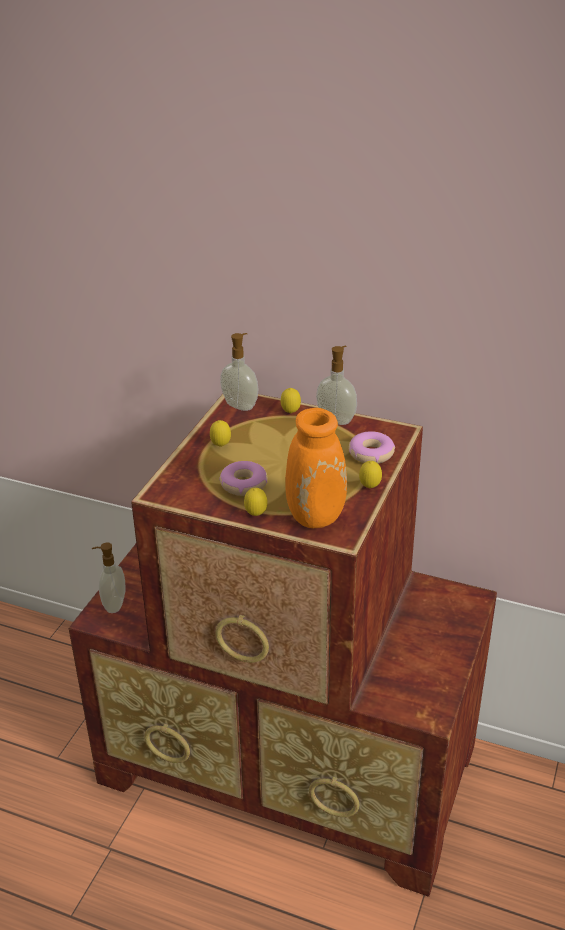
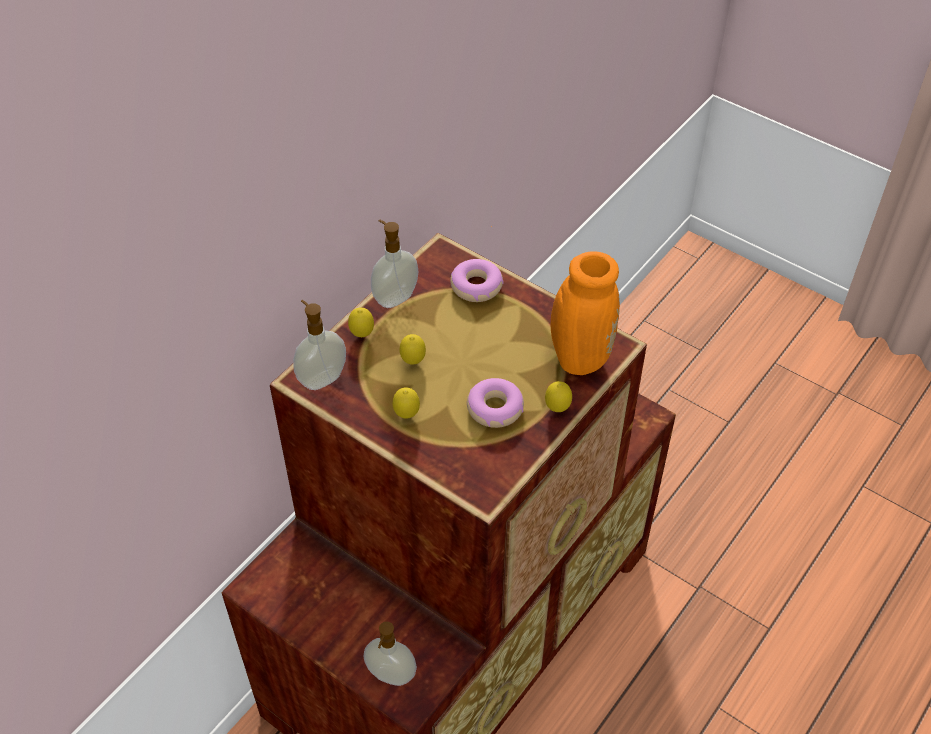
camera: 75 degrees left, 15 degrees up
lemon [359,461,382,488] -> lemon moved to [399,334,426,365]

